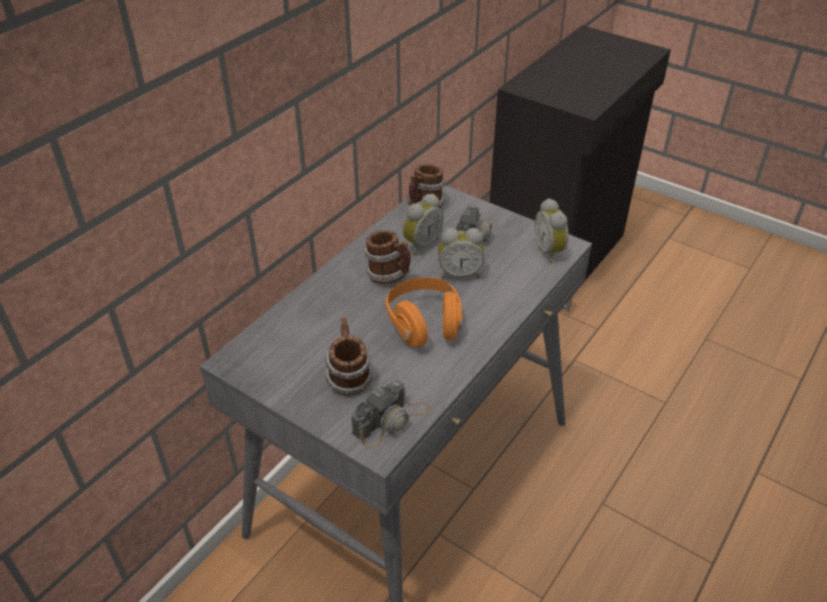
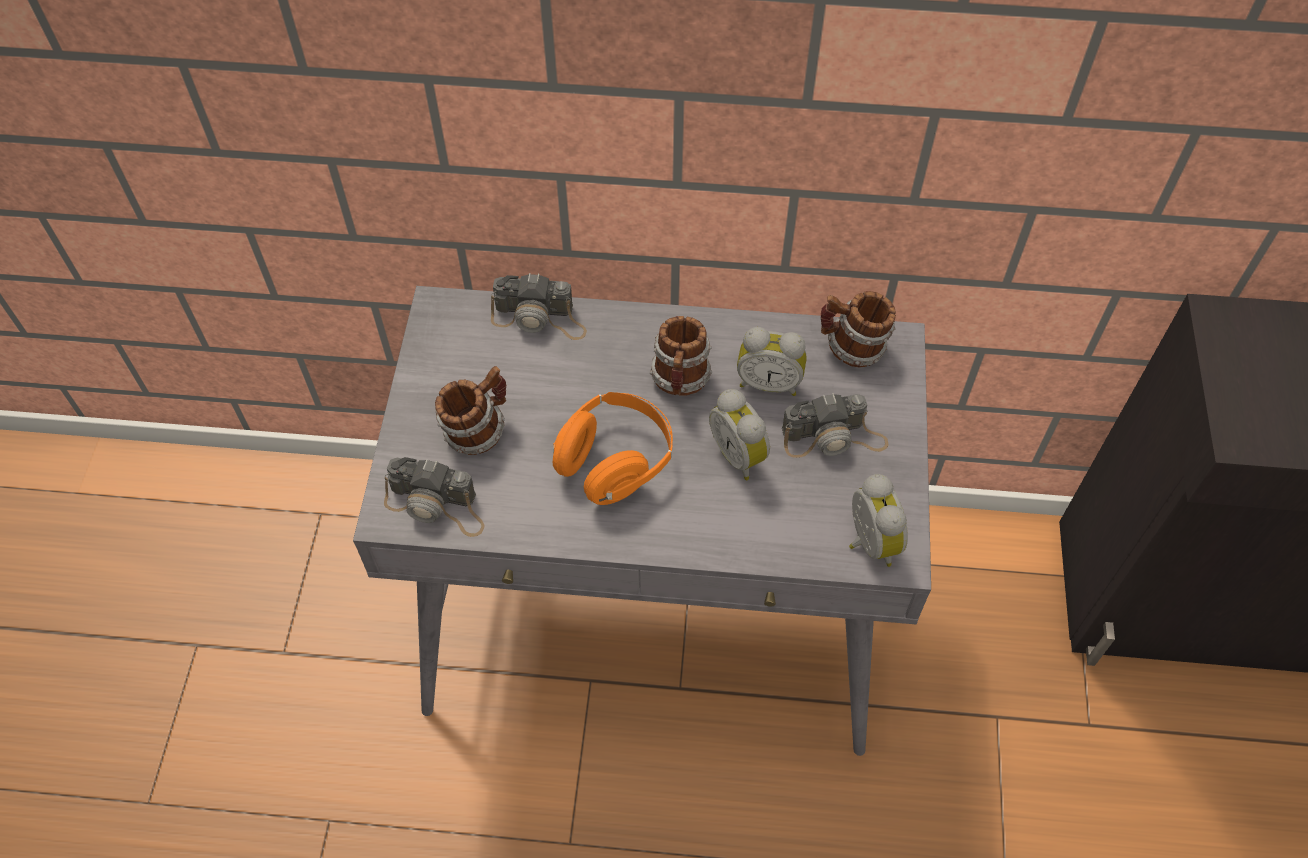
camera: 60 degrees right, 15 degrees up
alarm clock [534,198,569,264] -> alarm clock turned 120 degrees clockwise [849,474,908,567]
none -> camera [491,273,587,340]

